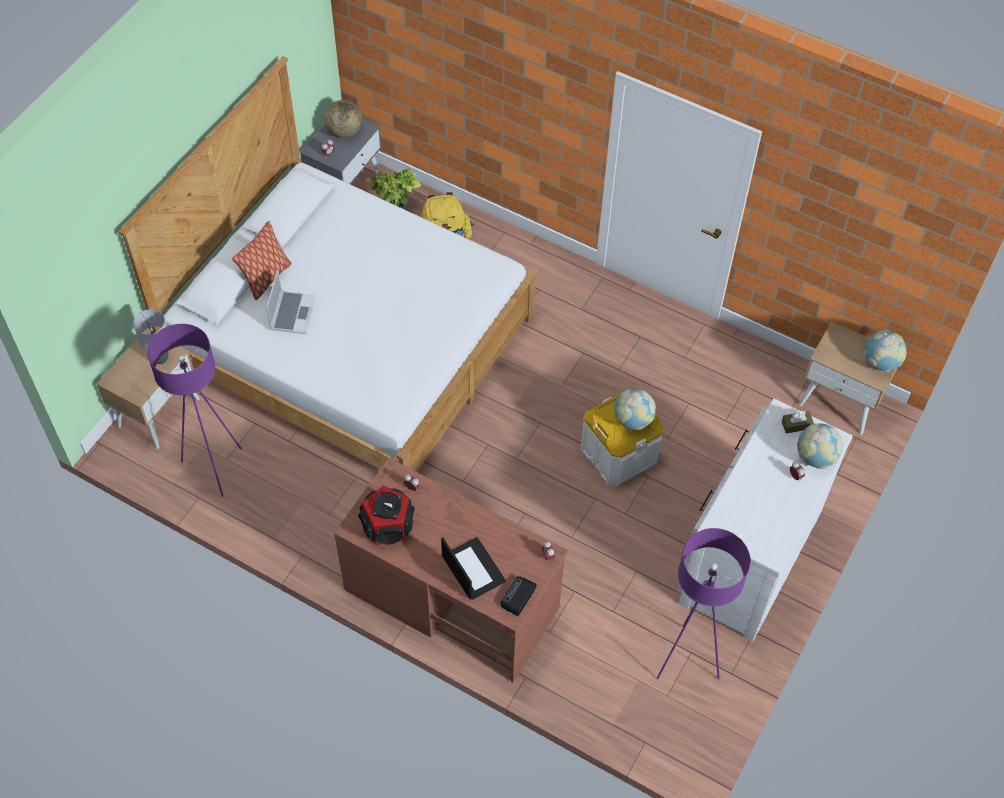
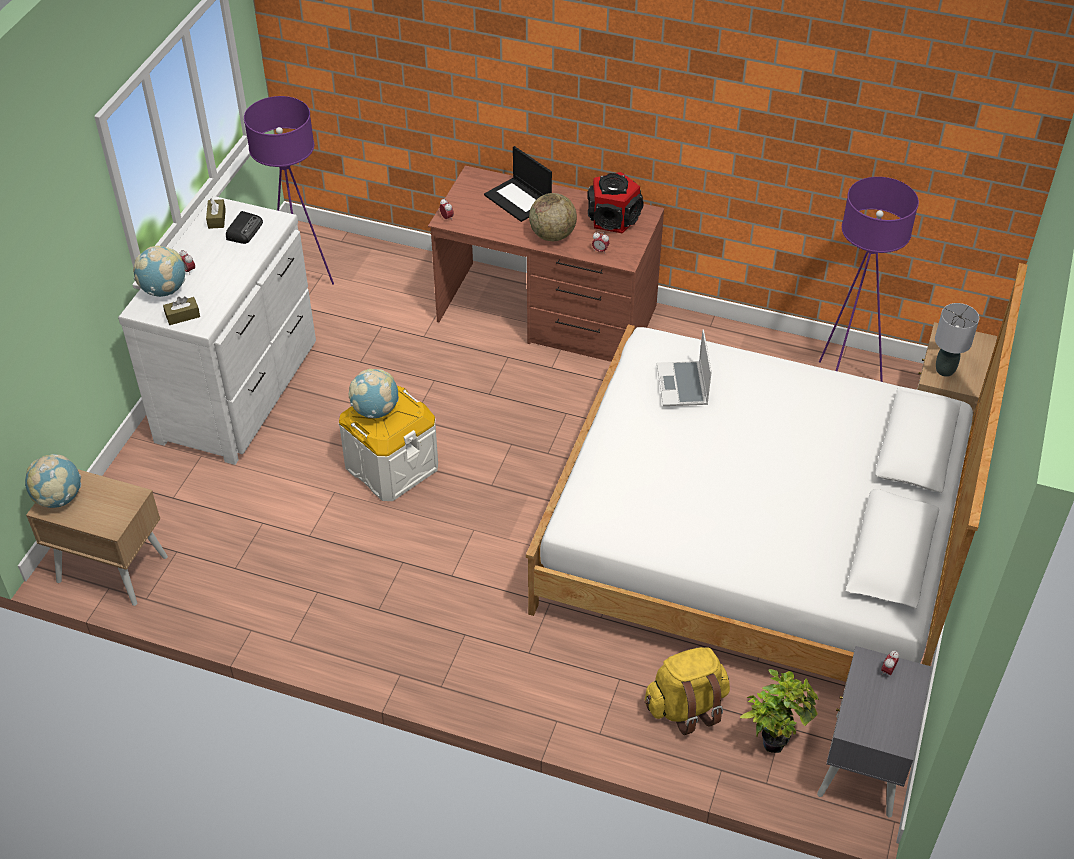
camera: 170 degrees right, 10 degrees down
pillow [232,221,292,300] -> none
laptop [266,269,316,334] -> laptop moved to [657,330,712,406]
globe [324,100,362,138] -> globe moved to [529,193,577,241]
radio [500,576,536,616] -> radio moved to [226,211,263,244]
none -> brown tissue box [206,198,226,229]

